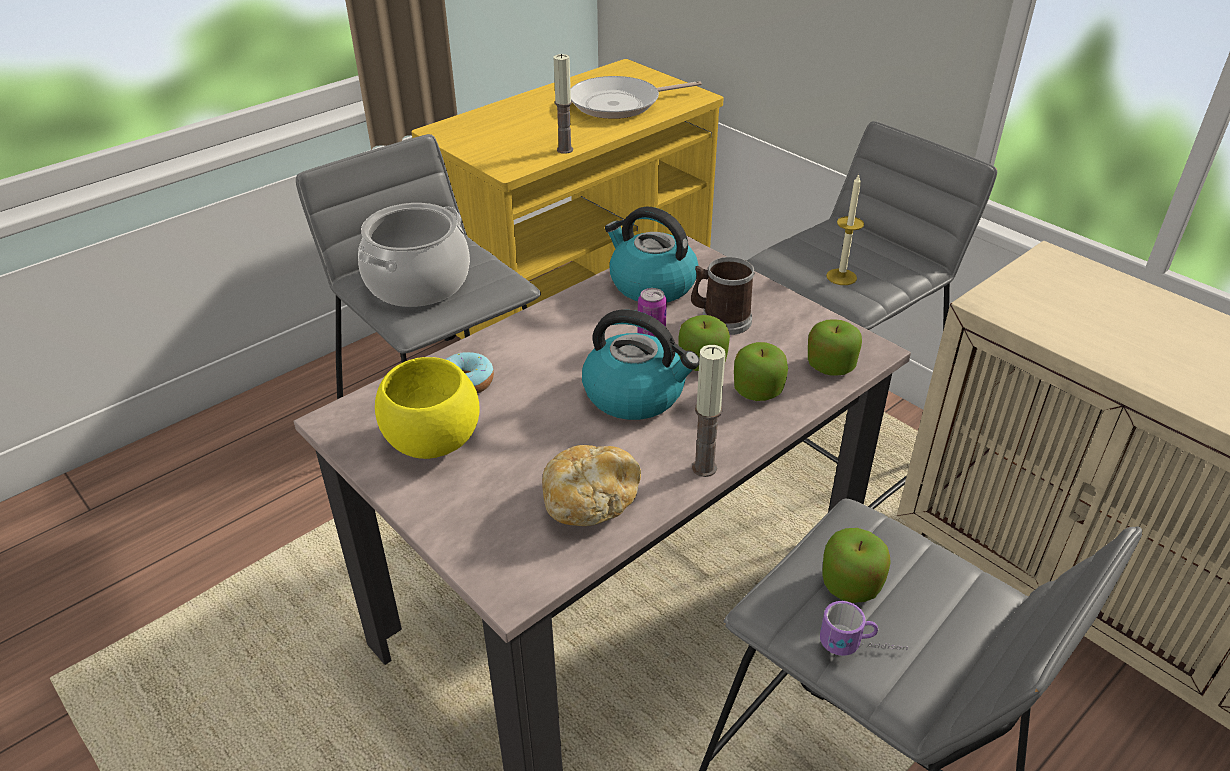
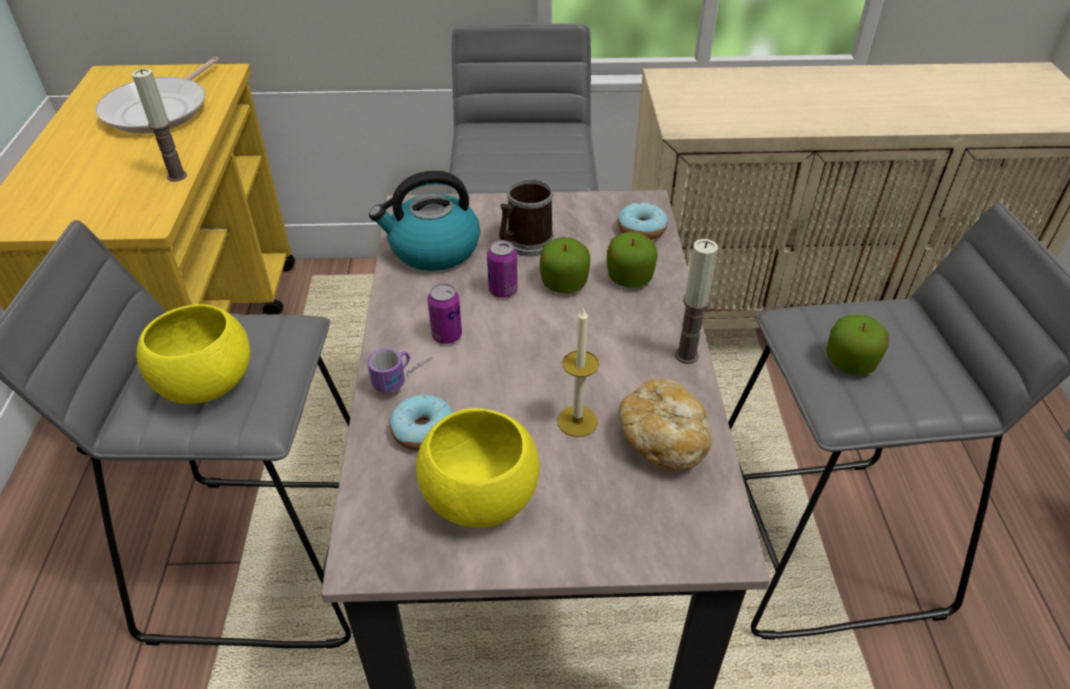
camera: 50 degrees left, 5 degrees up
cooking pot [358,203,470,307] -> yellow bowl [136,304,250,404]
kettle [582,310,699,420] -> none
apple [808,319,862,376] -> donut [618,203,667,240]
mug [820,601,908,656] -> mug moved to [367,348,432,393]
candle [826,173,864,285] -> candle moved to [558,307,599,437]
none -> can [427,284,462,344]

